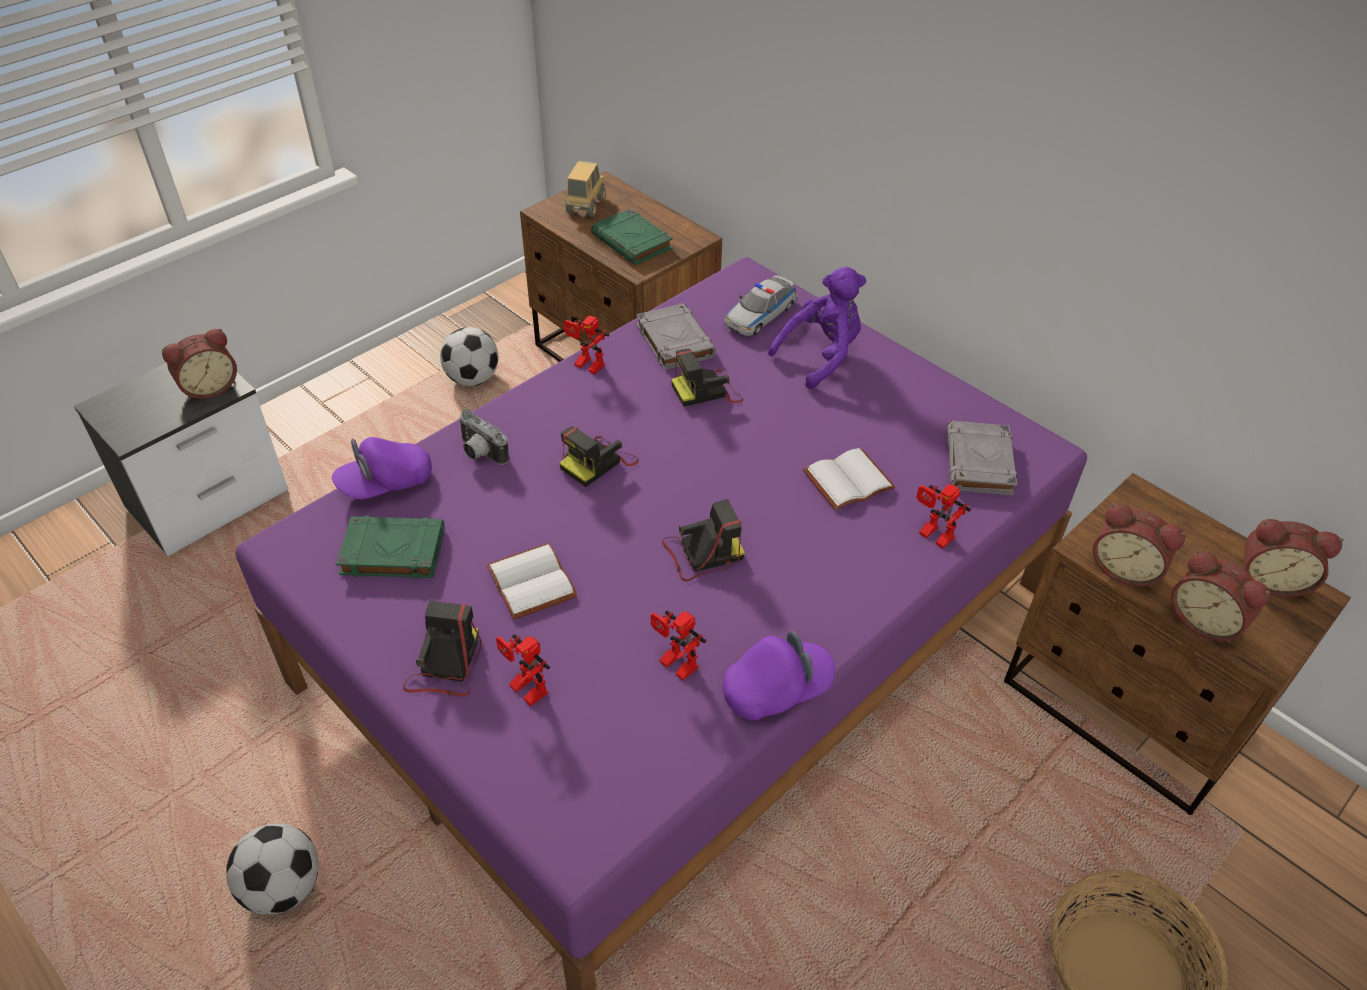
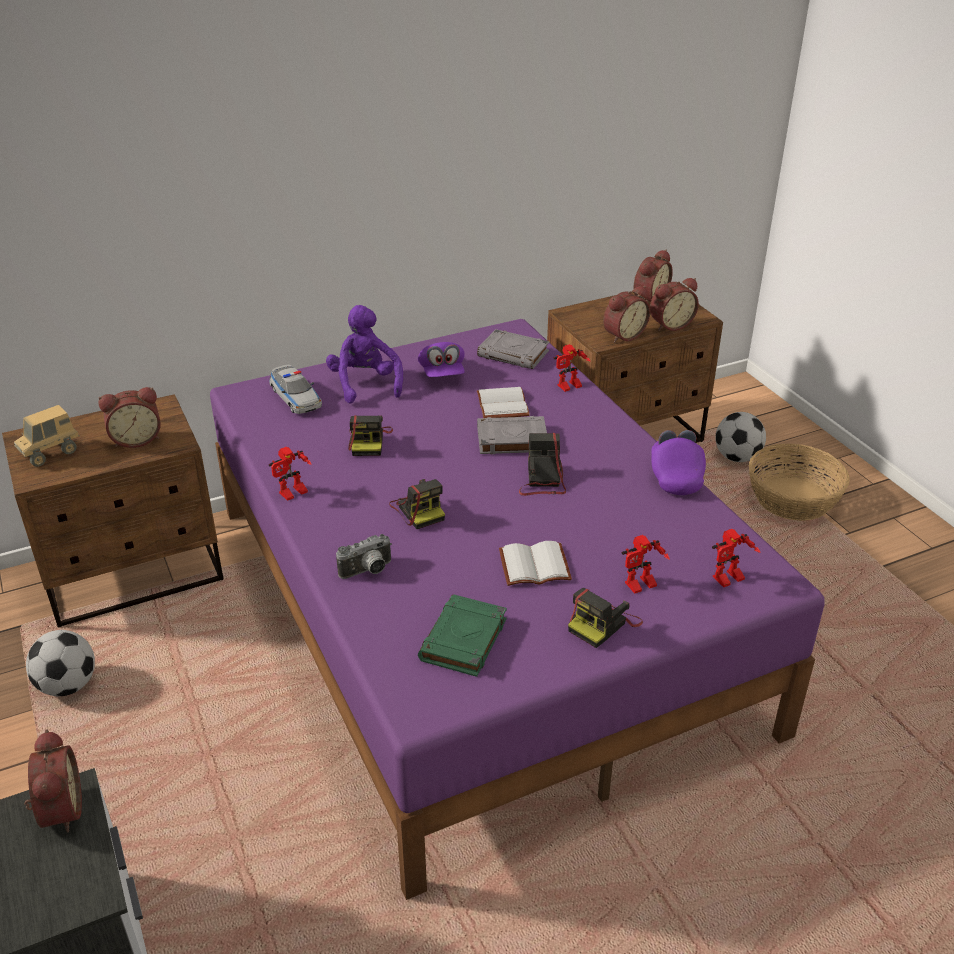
camera: 70 degrees left, 10 degrees down
football [226,824,319,915] -> football moved to [715,412,766,462]
purple cap [332,437,432,499] -> purple cap moved to [418,342,465,377]
camera [403,601,482,697] -> camera turned 75 degrees counterclockwise [568,588,643,648]
toy truck [565,161,606,217] -> toy truck turned 75 degrees counterclockwise [14,405,79,467]
green book [591,209,673,265] -> alarm clock [98,387,161,448]
grey book [636,303,716,370] -> grey book moved to [477,416,547,454]
toy robot [651,610,706,681] -> toy robot moved to [712,529,761,587]

